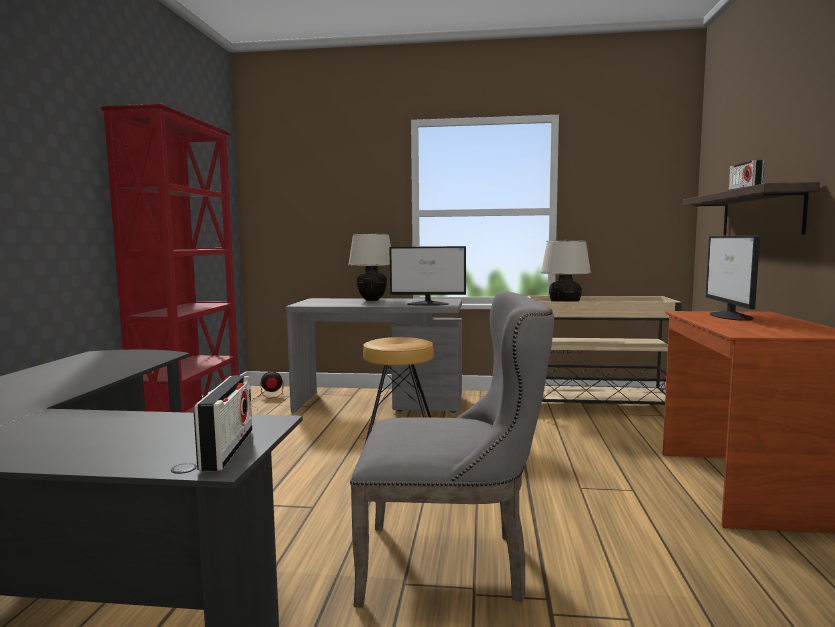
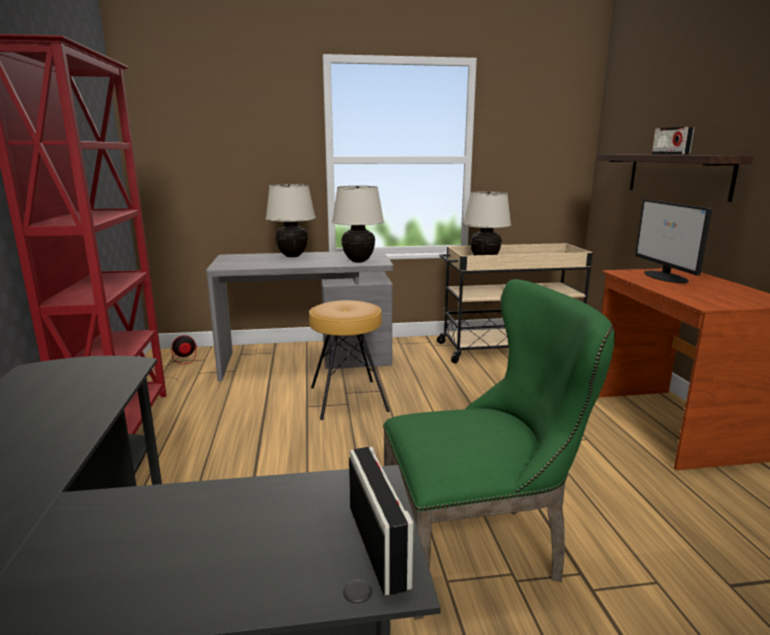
camera: 15 degrees left, 10 degrees up
grey chair [350,291,554,607] -> green chair [383,279,615,620]
monitor [389,246,466,306] -> beige table lamp [332,186,384,262]

